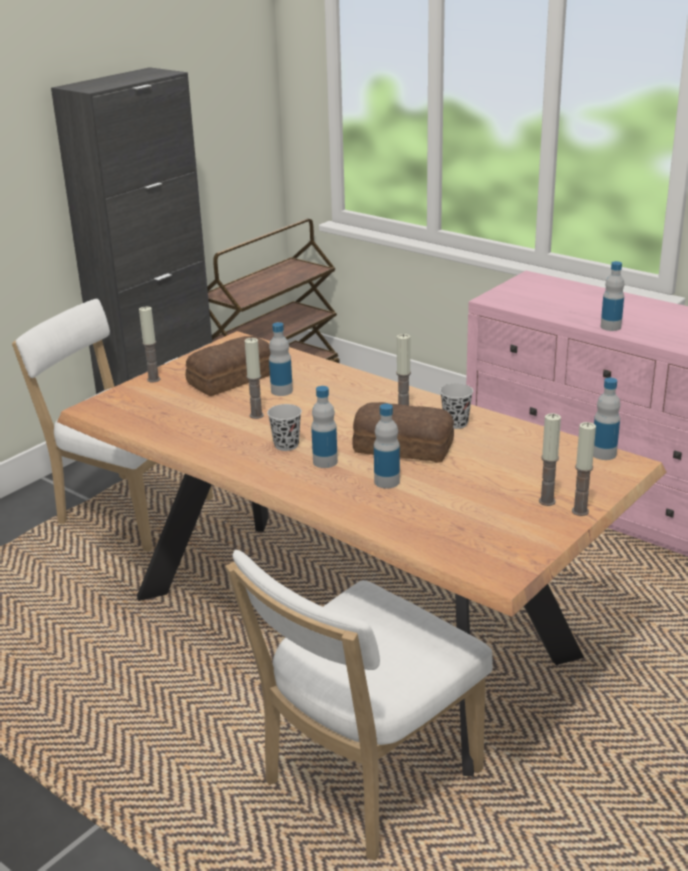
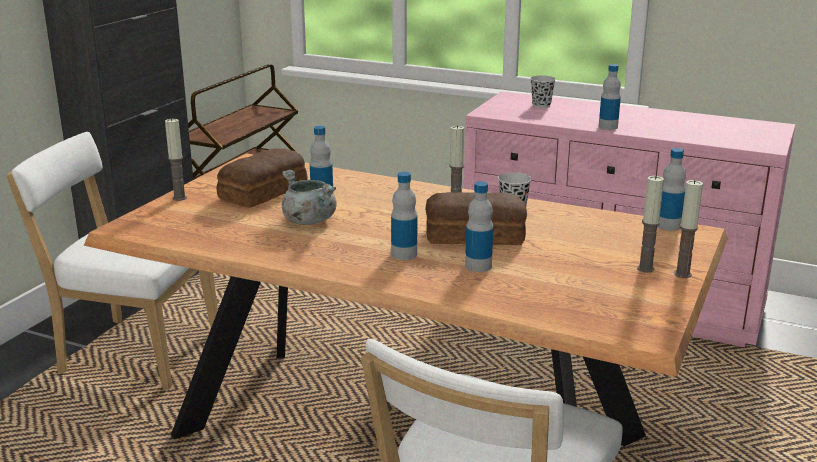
camera: 15 degrees left, 5 degrees down
candle [244,338,264,419] -> grey cooking pot [282,170,337,225]
black cup [267,404,302,451] -> black cup moved to [530,75,556,108]

